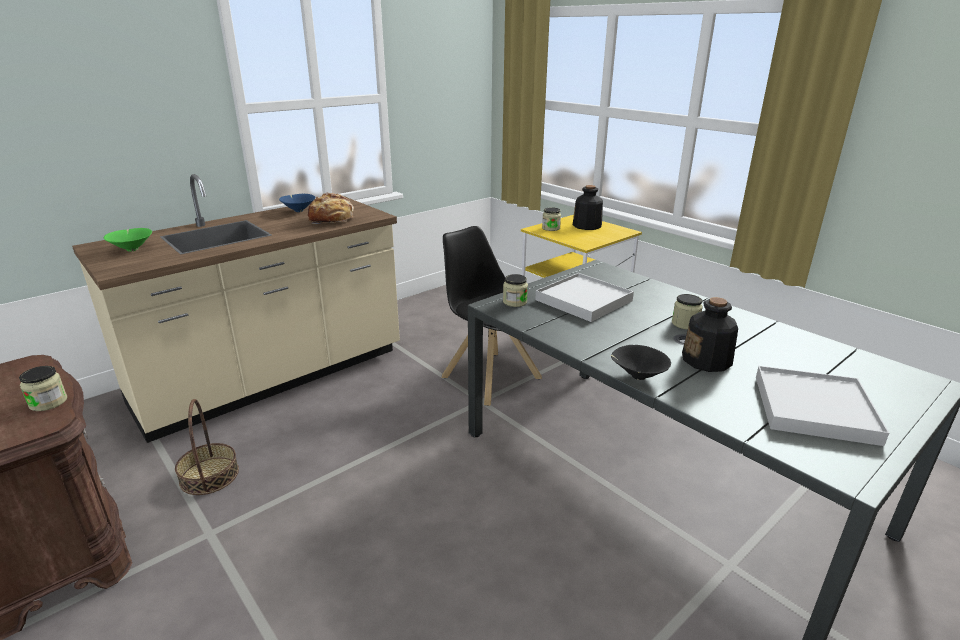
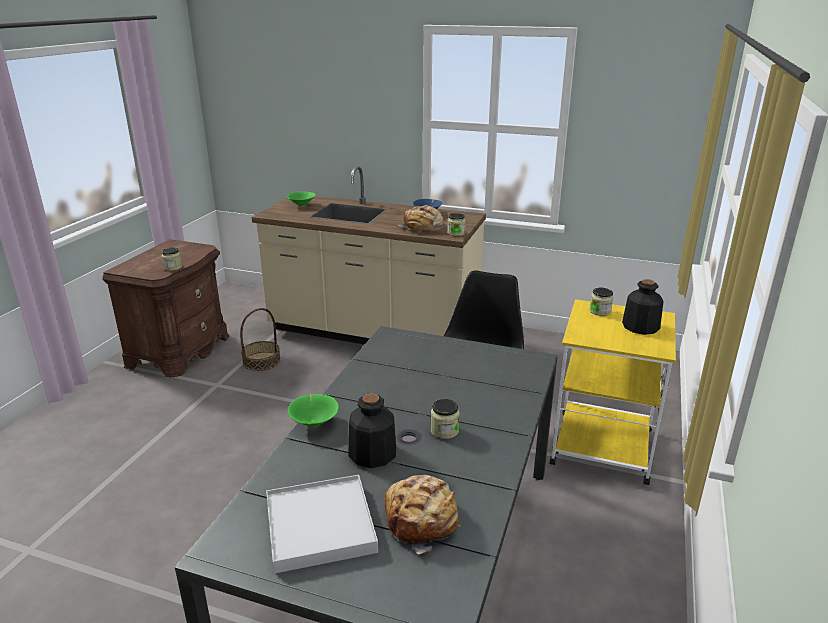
camera: 60 degrees right, 0 degrees up
jar [503,274,528,307] -> jar moved to [447,213,466,236]
white tray [535,273,634,322] -> none
black bowl [611,345,671,380] -> green bowl [288,394,339,427]
none -> bread [385,475,461,555]

